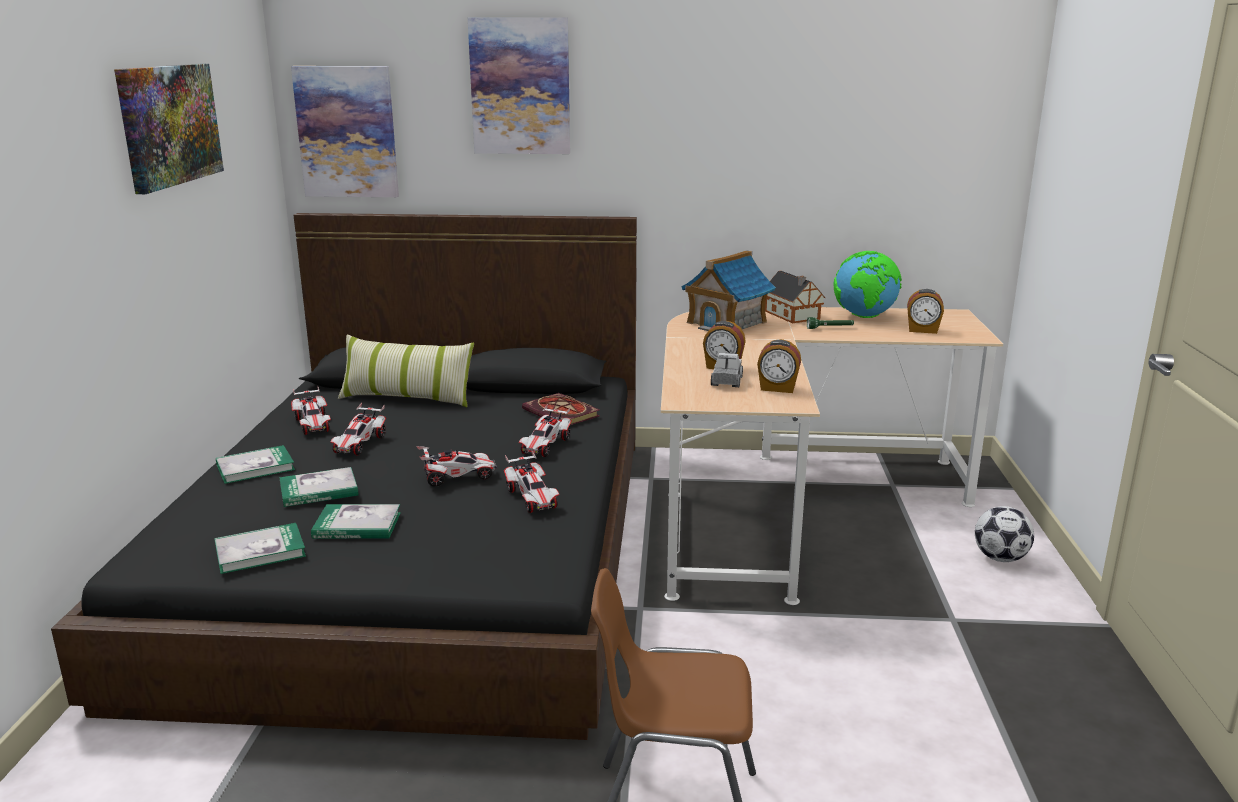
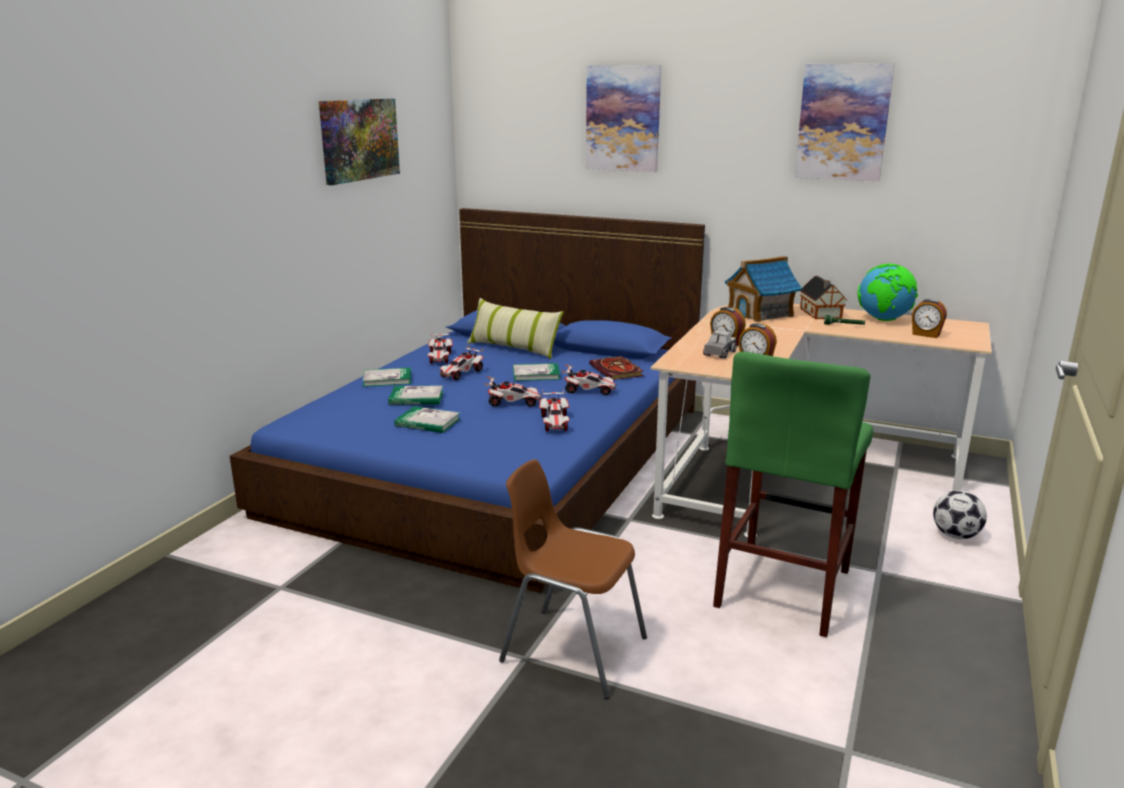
camera: 20 degrees right, 0 degrees up
black bed [51,213,637,740] -> blue bed [230,208,705,593]
book [214,523,306,574] -> book moved to [513,363,560,381]
picture [291,66,399,197] -> picture moved to [795,63,895,182]
toy car [519,404,572,457] -> toy car turned 120 degrees counterclockwise [561,364,617,395]
none -> green stool [713,351,873,637]

